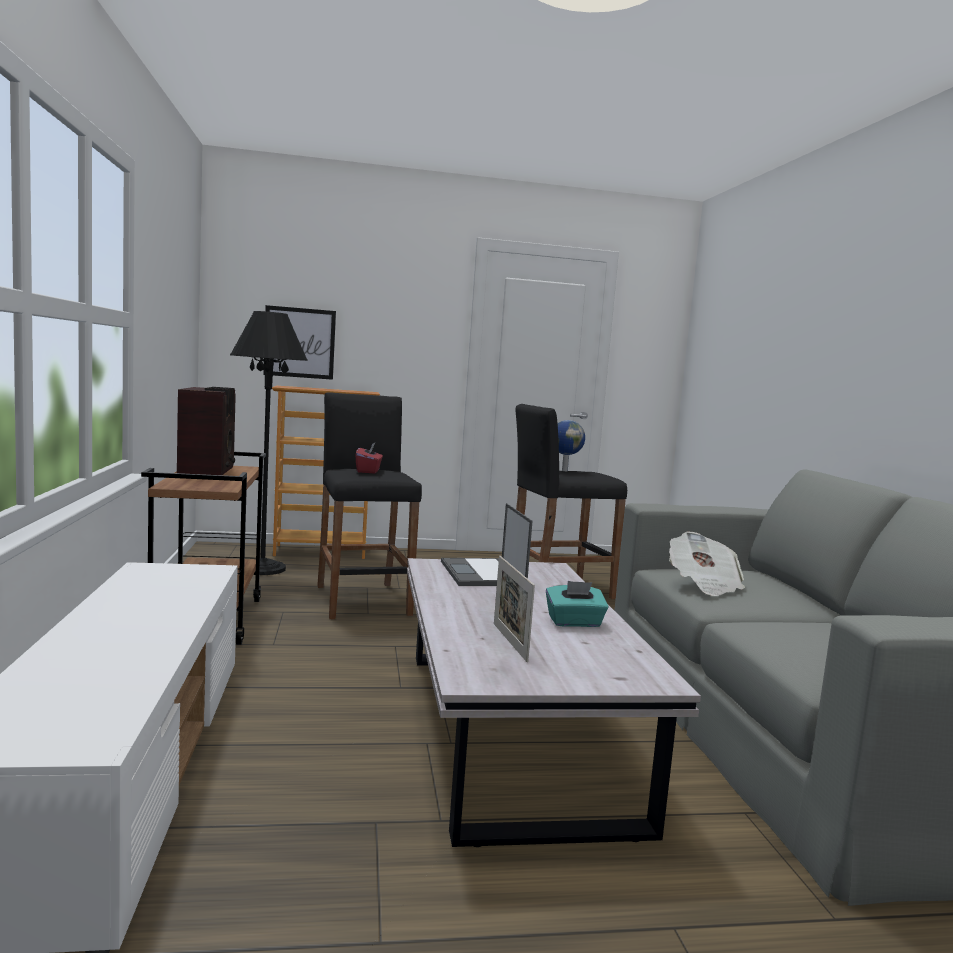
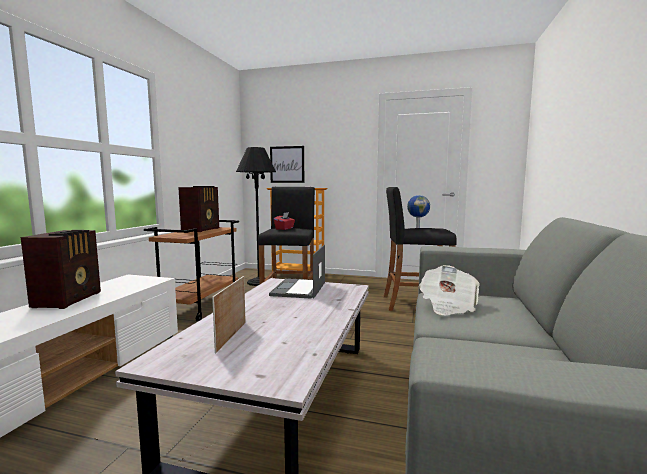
camera: 25 degrees right, 0 degrees up
turquoise tissue box [546,581,609,627] -> none
none -> radio [21,230,101,309]

